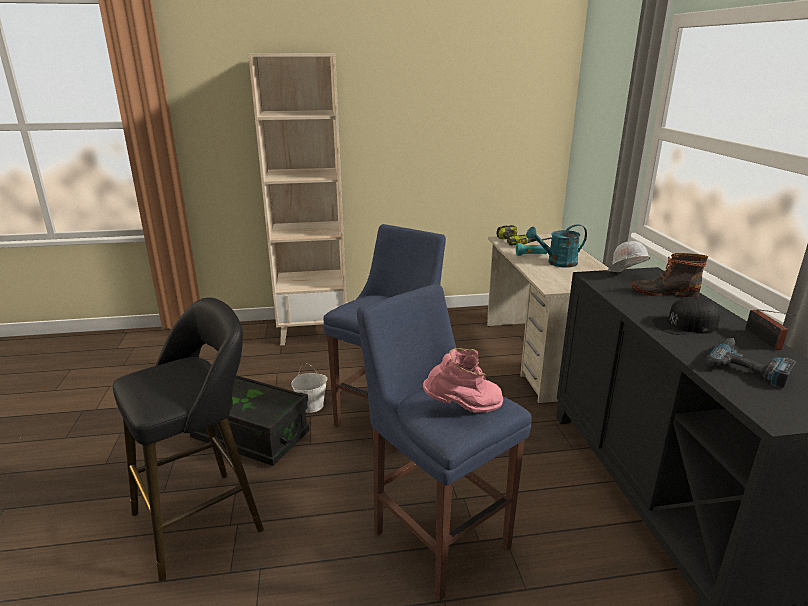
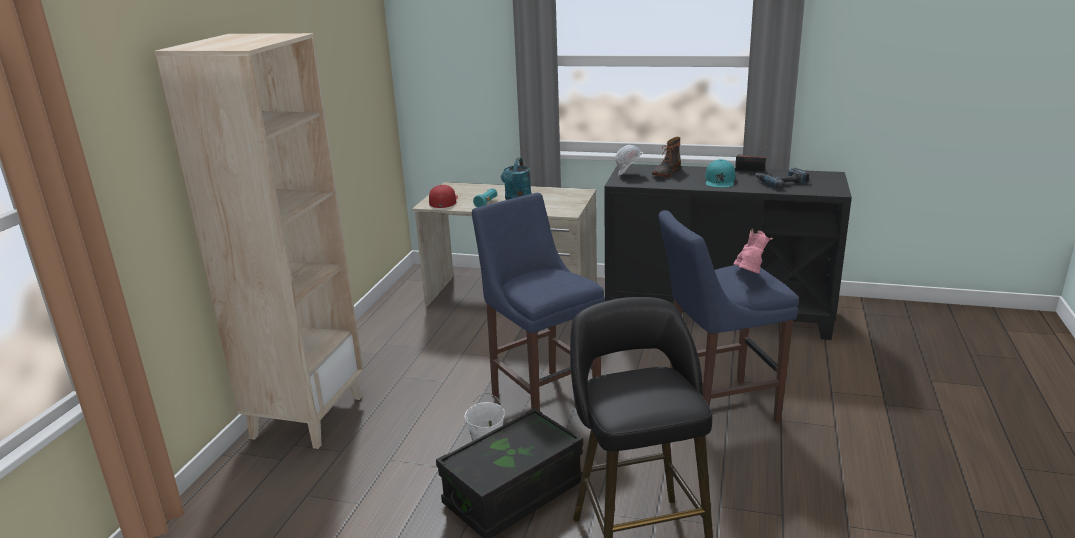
camera: 65 degrees left, 0 degrees up
power drill [497,225,537,245] -> red cap [429,185,458,208]
black cap [652,297,720,335] -> turquoise cap [705,159,735,188]

